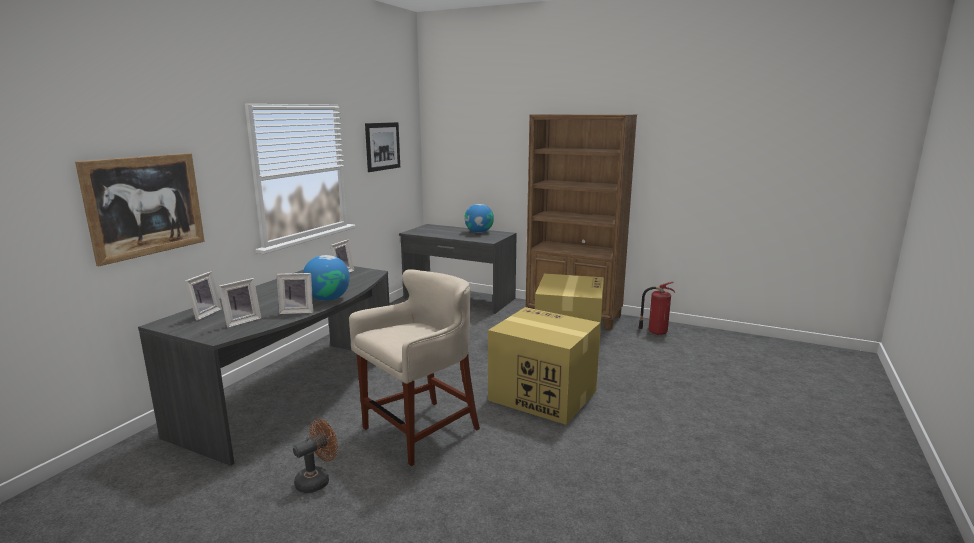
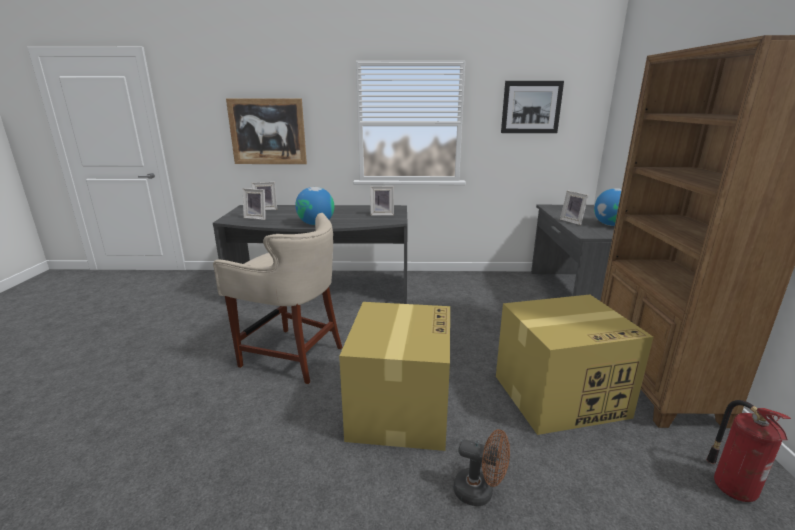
camera: 65 degrees right, 5 degrees up
picture frame [277,273,313,314] -> picture frame moved to [560,190,589,225]
brown fan [293,419,338,493] -> brown fan moved to [454,429,510,506]

